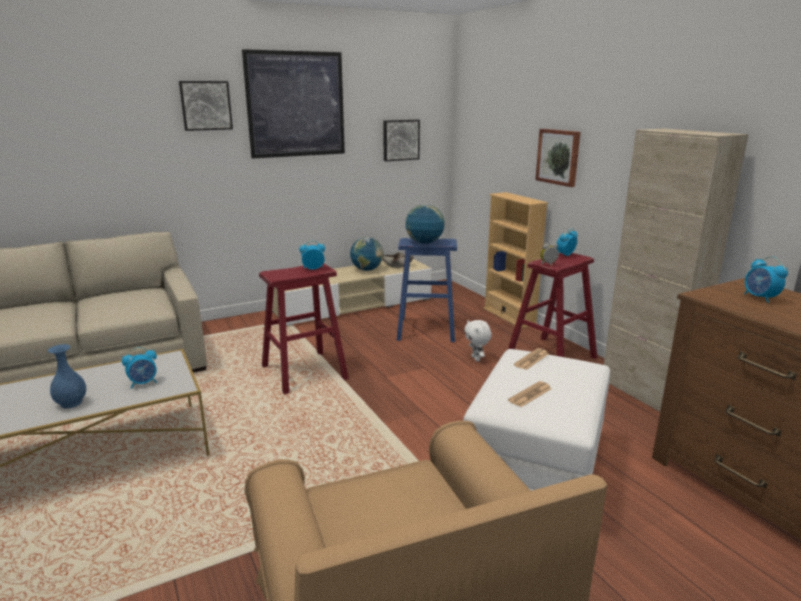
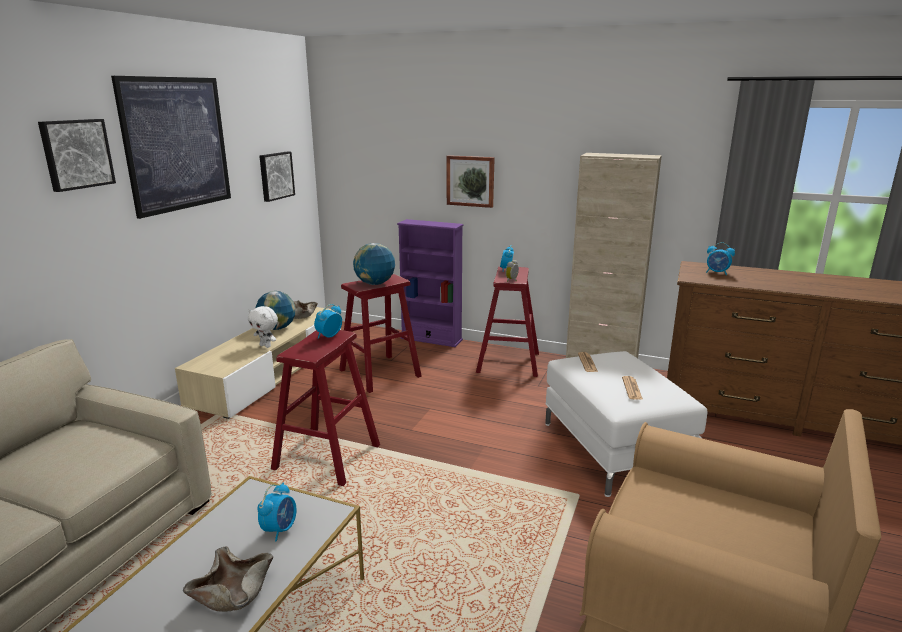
camera: 40 degrees left, 0 degrees up
blue vase [48,344,86,408] -> beige bowl [183,546,273,612]
blue stool [397,238,457,342] -> red stool [339,274,422,393]
white plush toy [464,320,492,362] -> white plush toy moved to [248,306,278,348]
beige bookcase [483,192,548,329] -> purple bookcase [397,219,464,347]

